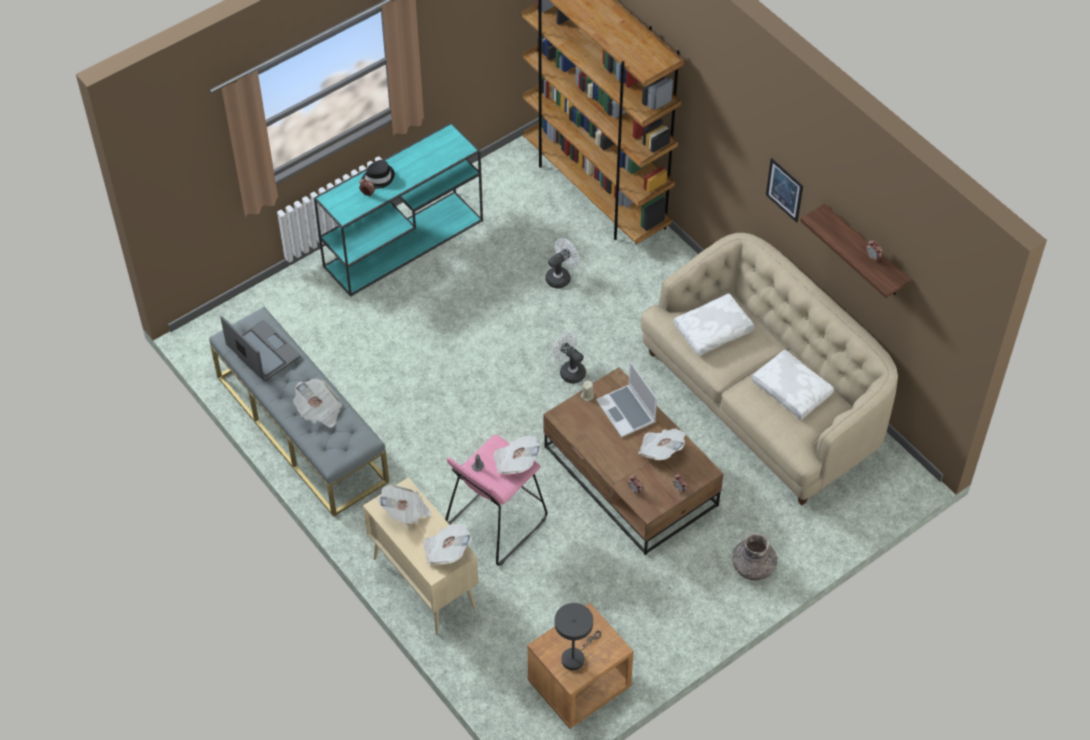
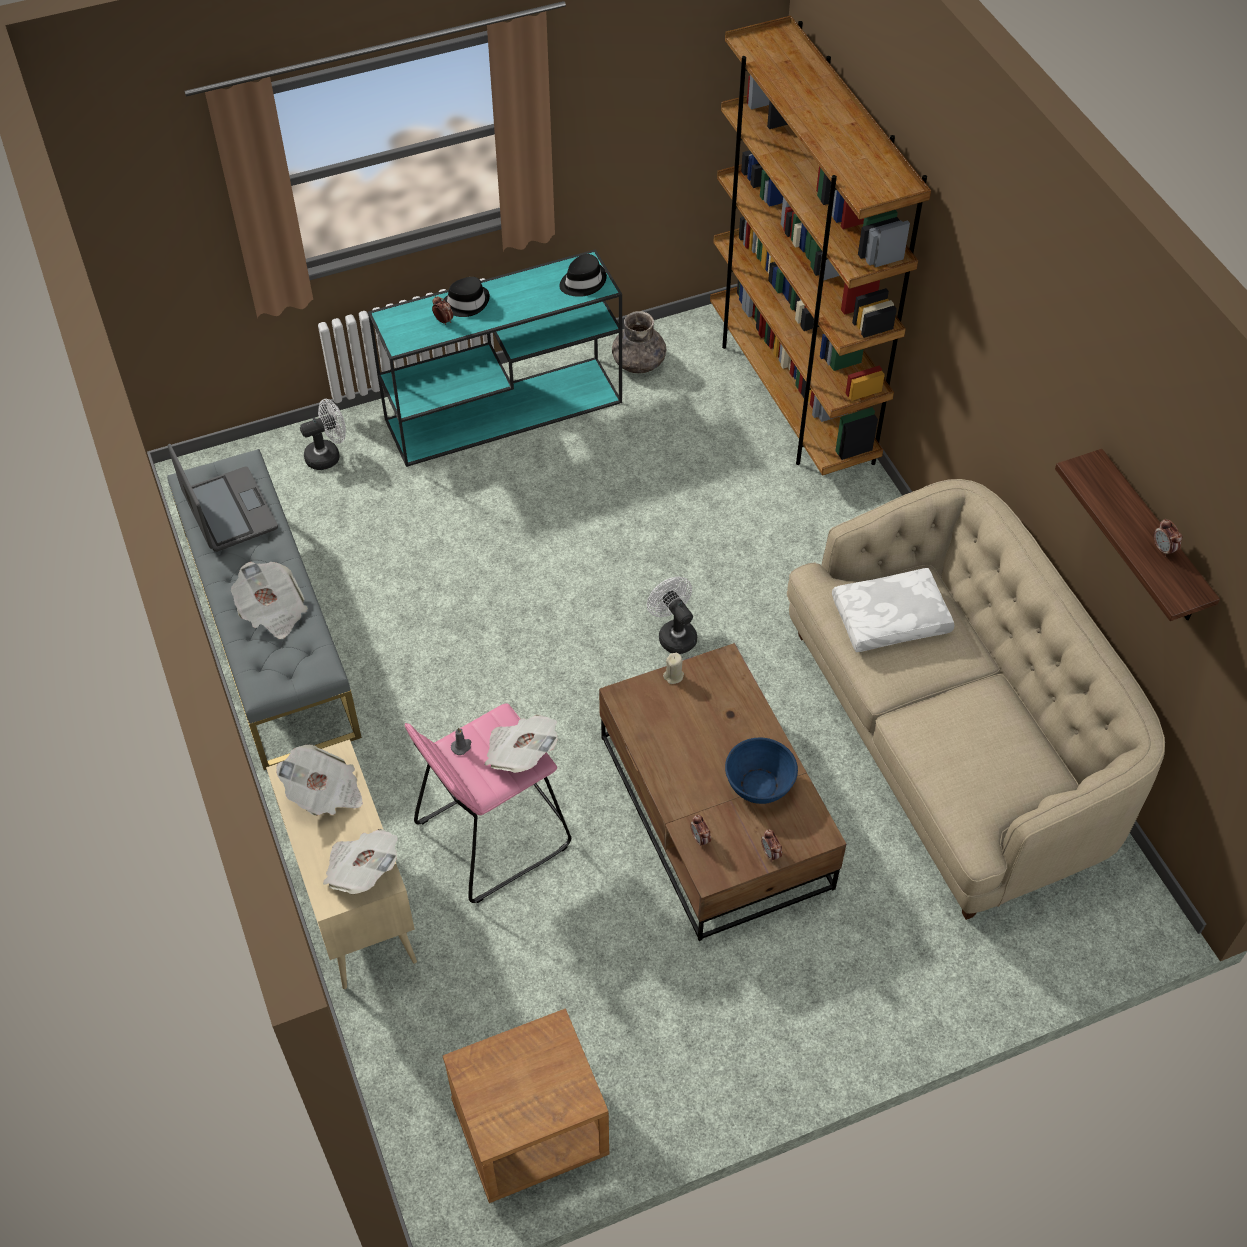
camera: 15 degrees right, 0 degrees up
white fan [545,238,580,289] -> white fan moved to [300,399,346,470]
grey table lamp [555,603,601,670] -> none
laptop [596,362,657,437] -> none
newspaper [638,428,686,460] -> blue bowl [725,738,798,804]
grey vase [732,533,777,580] -> grey vase moved to [612,311,666,373]
white pillow [752,349,834,420] -> none
picture [766,158,803,223] -> none
none -> black hat [559,254,607,297]

